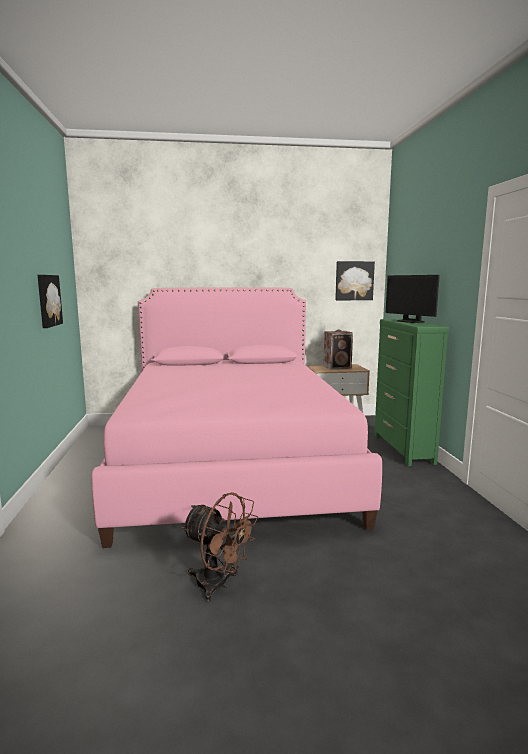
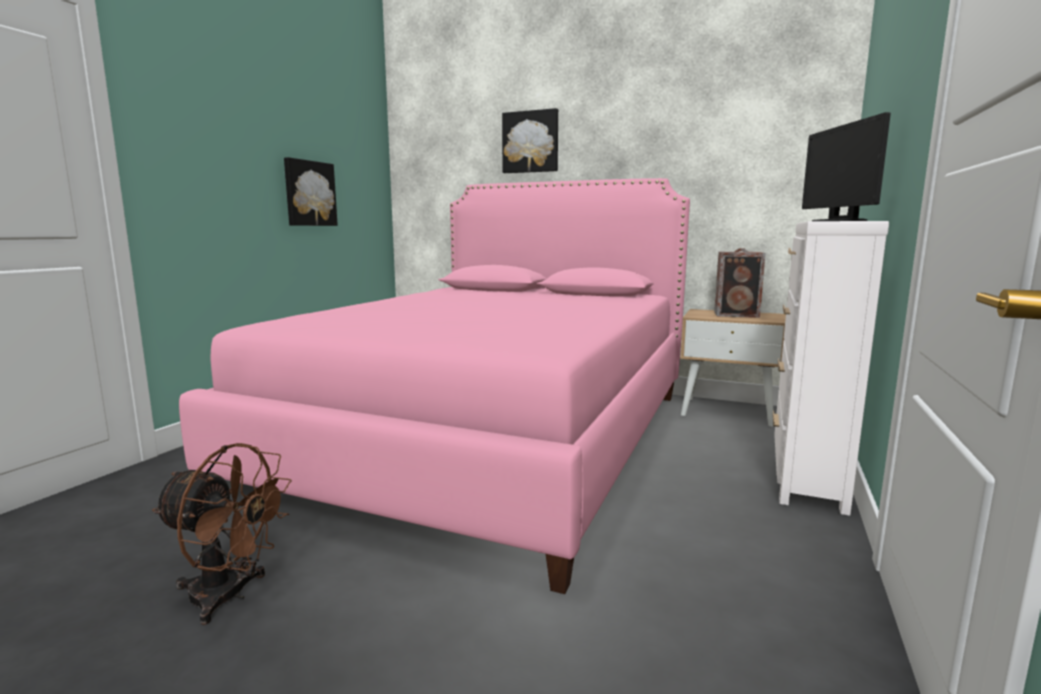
camera: 30 degrees right, 0 degrees up
brown fan [181,492,258,602] -> brown fan turned 45 degrees counterclockwise [152,443,292,625]
picture [335,261,375,300] -> picture moved to [502,108,558,173]
green dresser [374,319,449,466] -> white dresser [773,221,889,516]

